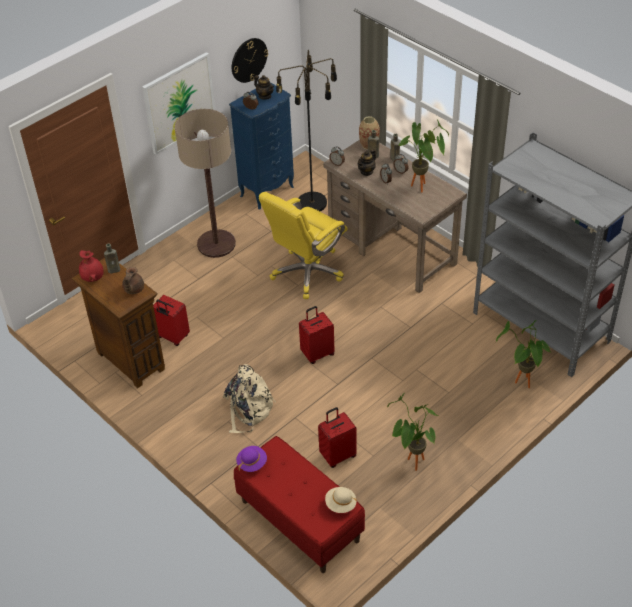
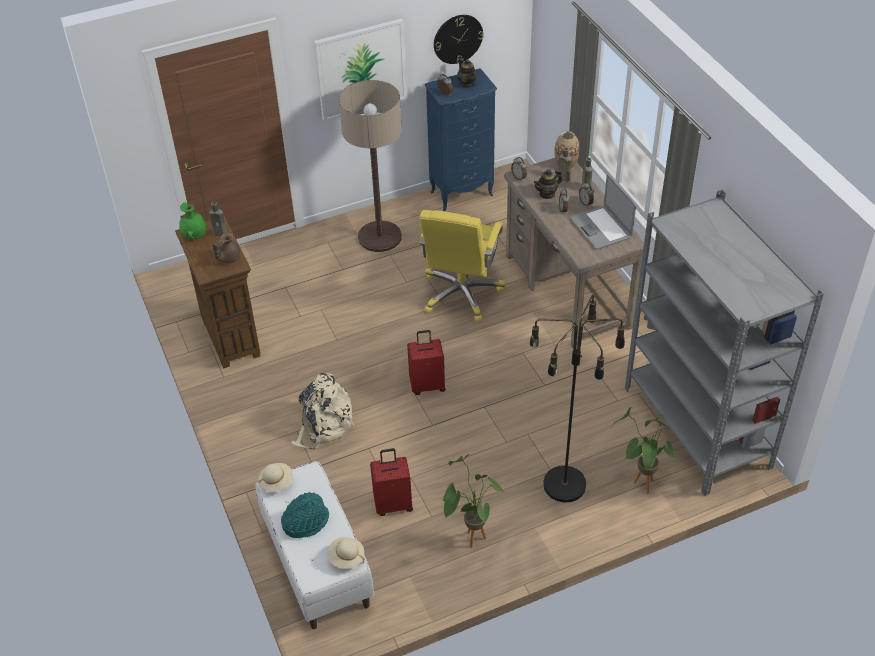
camera: 20 degrees right, 0 degrees up
red vase [79,250,104,282] -> green vase [179,202,207,240]
red suitcase [153,295,190,346] -> none
red bench [234,436,365,573] -> white bench [255,461,374,629]
purple hat [236,446,267,472] -> beige hat [258,463,293,492]
yellow office chair [259,192,347,299] -> yellow office chair turned 45 degrees counterclockwise [419,210,505,322]
floor lamp [276,50,337,212] -> floor lamp moved to [530,295,625,503]
potted plant [398,120,449,192] -> laptop [570,175,636,249]
none -> turquoise hat [281,492,329,538]

